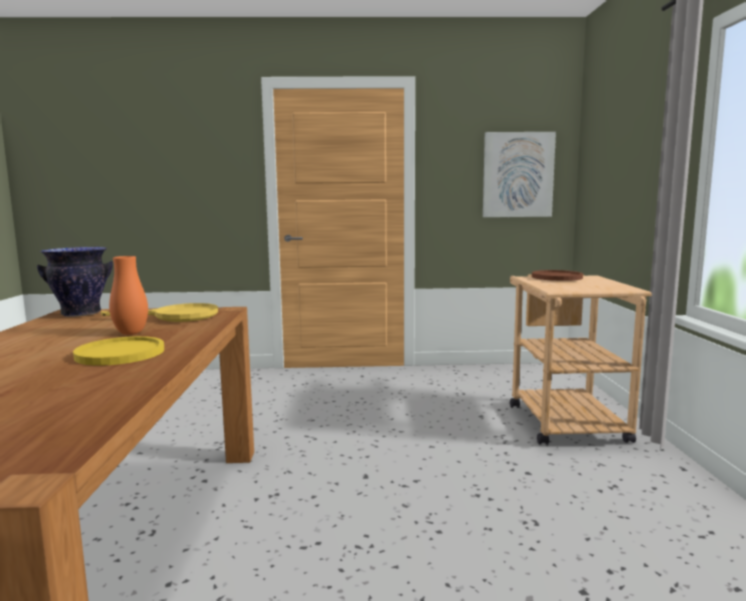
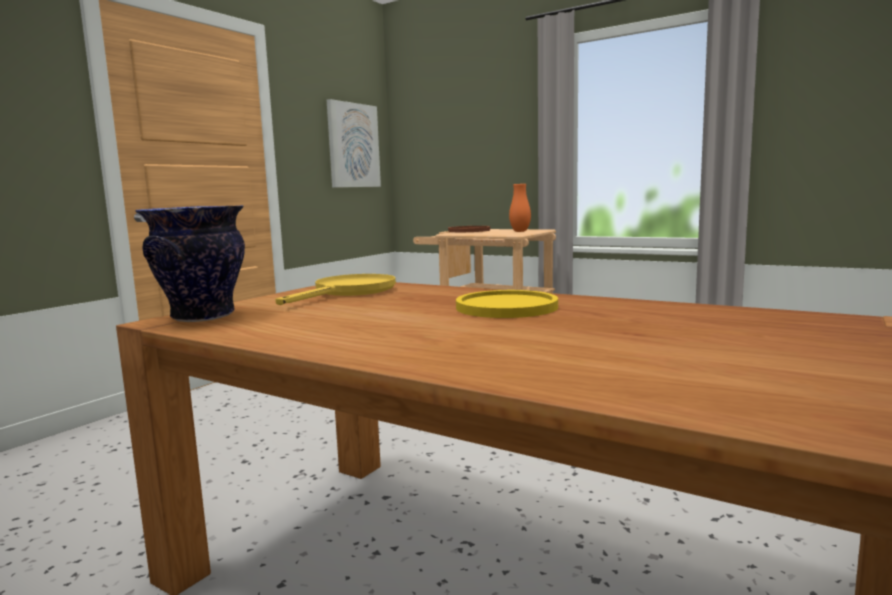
camera: 55 degrees left, 0 degrees up
orange vase [109,256,148,335] -> orange vase moved to [509,184,531,232]

